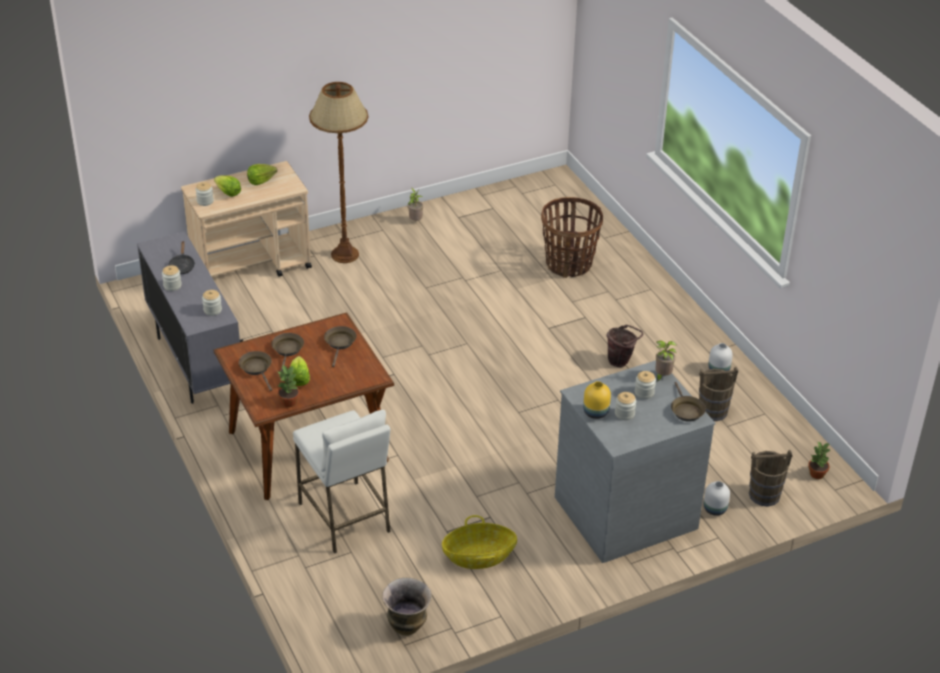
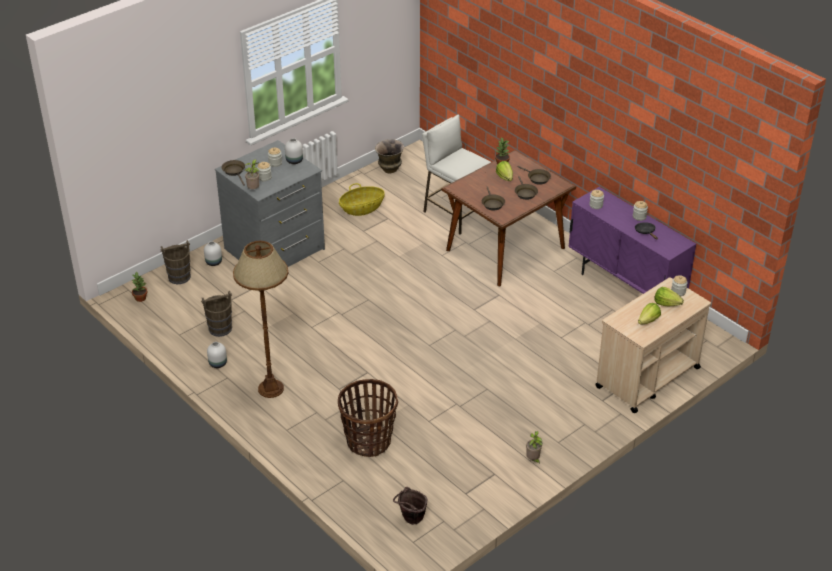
camera: 165 degrees right, 0 degrees up
grey cabinet [137,231,243,404] -> purple cabinet [568,187,696,294]
brown floor lamp [309,82,368,263] -> brown floor lamp moved to [233,241,288,398]
yellow vase [583,381,611,419] -> white vase [285,138,303,164]
brown bucket [606,325,643,367] -> brown bucket moved to [393,487,427,525]

